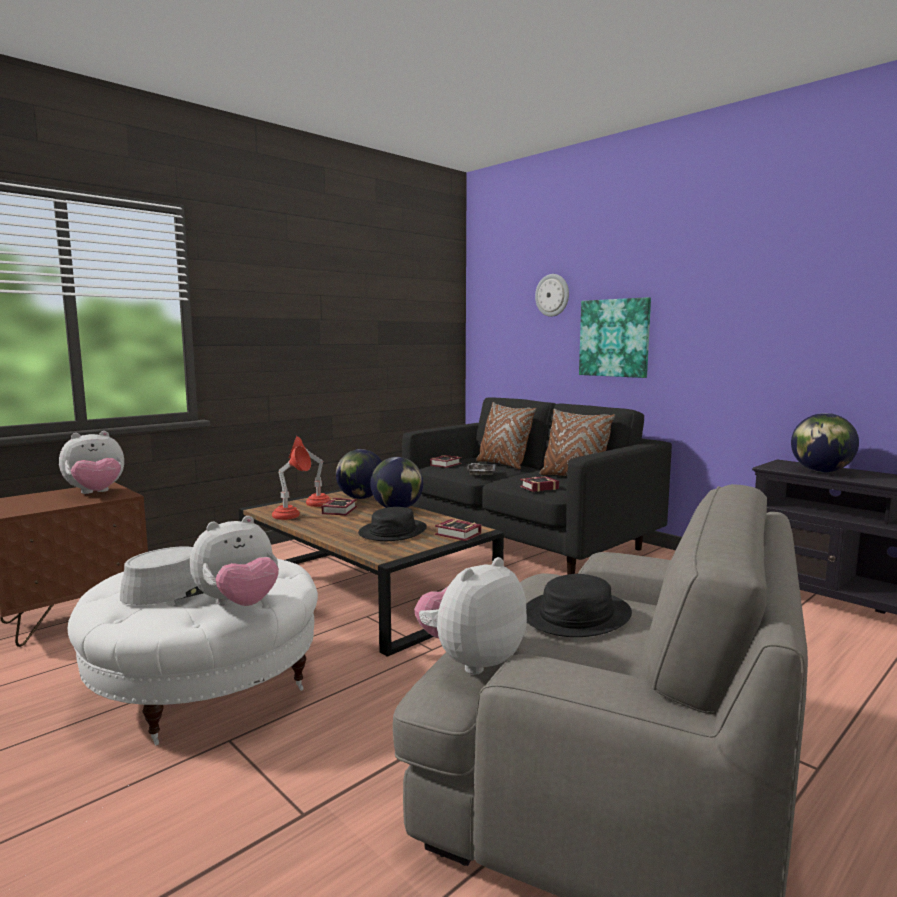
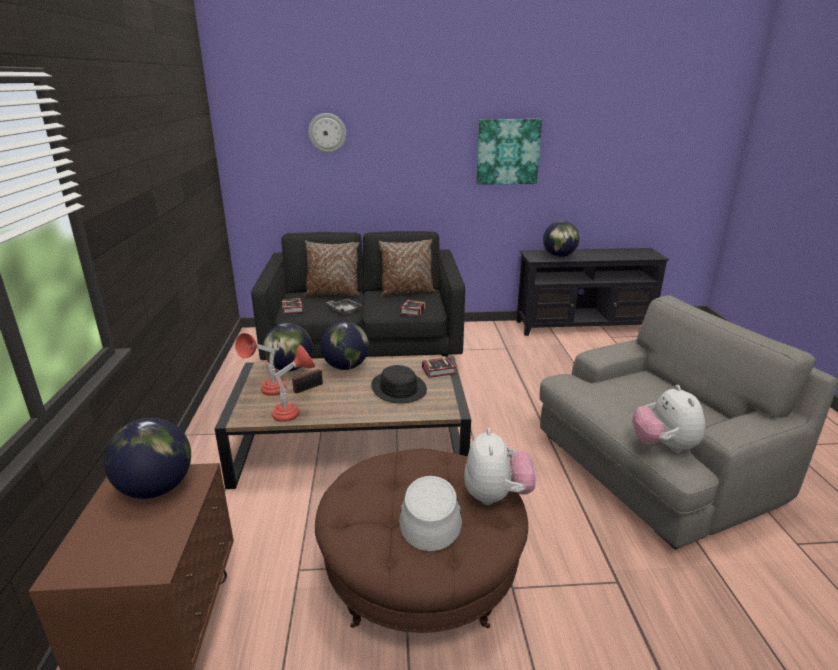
camera: 50 degrees left, 15 degrees up
plush toy [59,431,124,494] -> globe [104,418,191,499]
white ottoman [68,559,318,745] -> brown ottoman [315,448,528,633]
book [322,498,357,515] -> radio [292,358,323,394]
black hat [526,574,632,637] -> none
picture [579,297,651,378] -> picture moved to [476,119,542,185]

